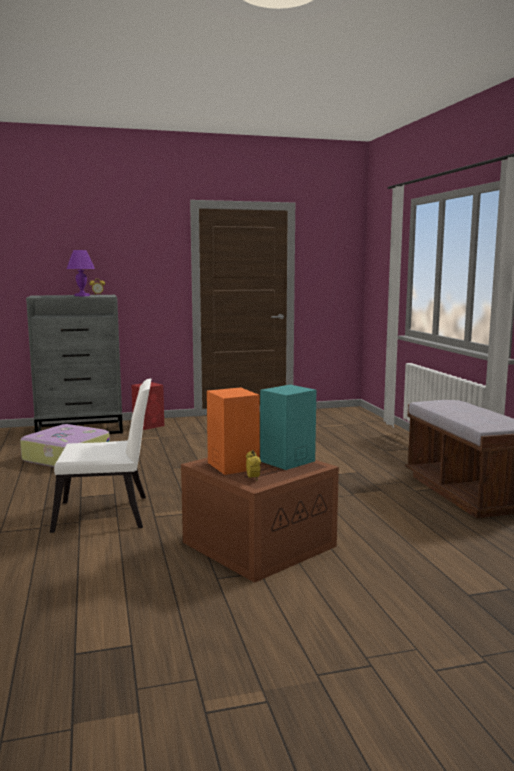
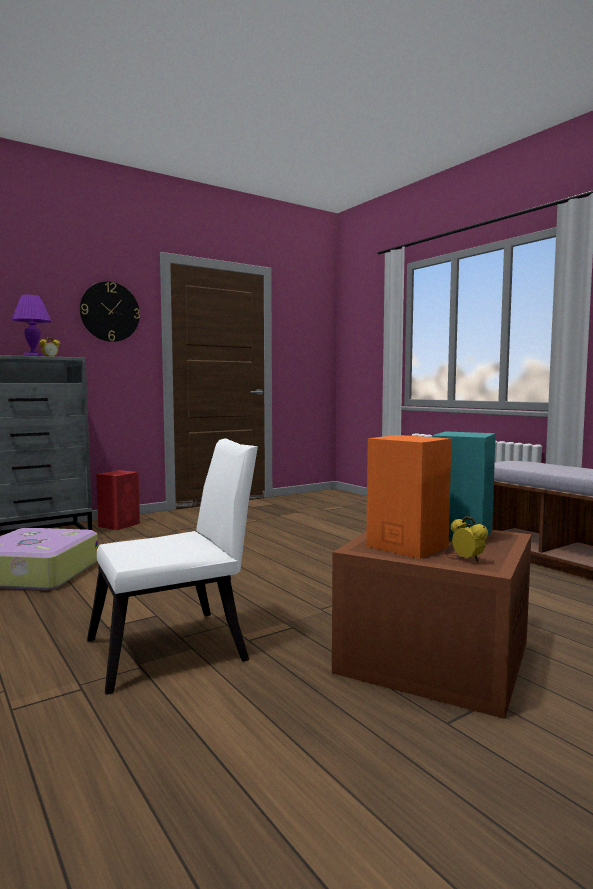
camera: 20 degrees left, 5 degrees down
none -> wall clock [80,282,140,342]

